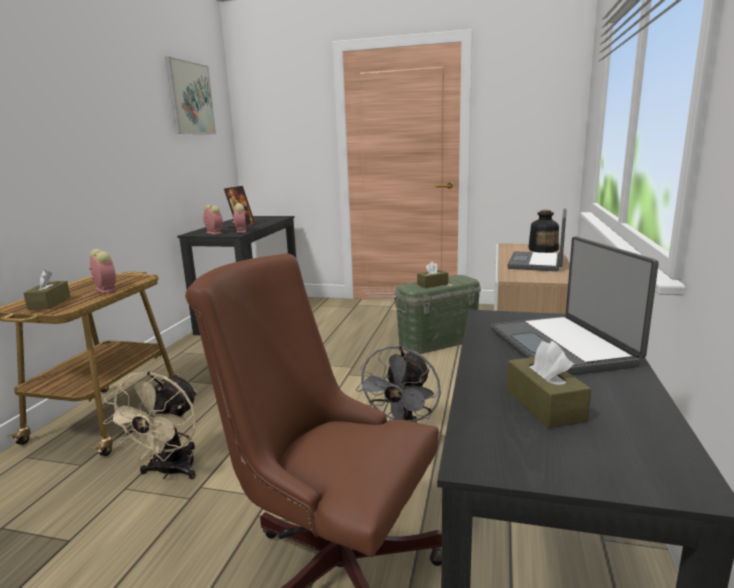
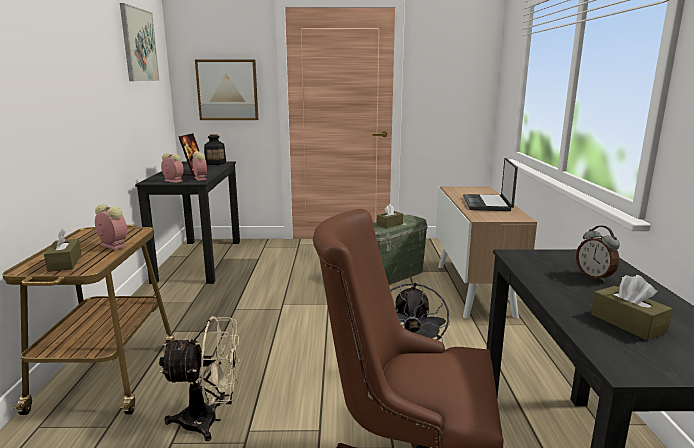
camera: 15 degrees left, 0 degrees up
beige fan [103,371,197,479] -> beige fan turned 90 degrees counterclockwise [159,316,240,441]
laptop [491,236,659,375] -> alarm clock [576,226,620,282]
bottle [528,210,559,253] -> bottle moved to [204,134,226,165]
none -> picture [195,59,258,120]

